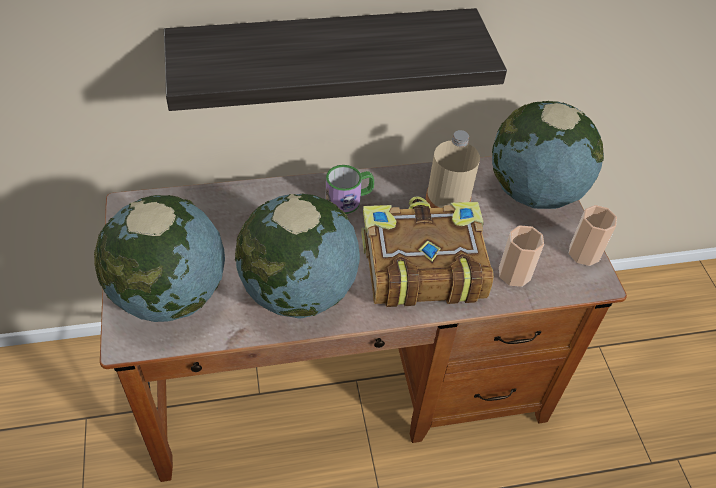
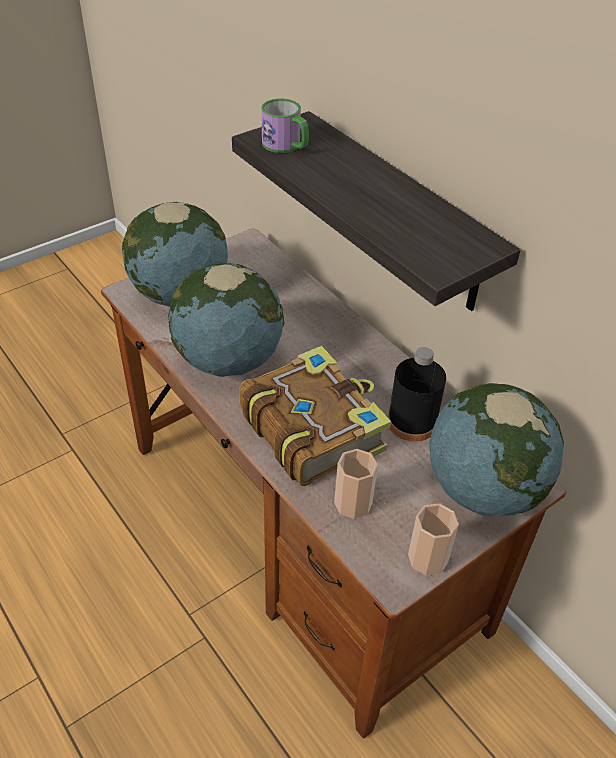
camera: 65 degrees right, 5 degrees down
mug [326,165,374,214] -> mug moved to [262,98,309,153]
beige bottle [426,130,480,208] -> black bottle [388,347,446,442]

